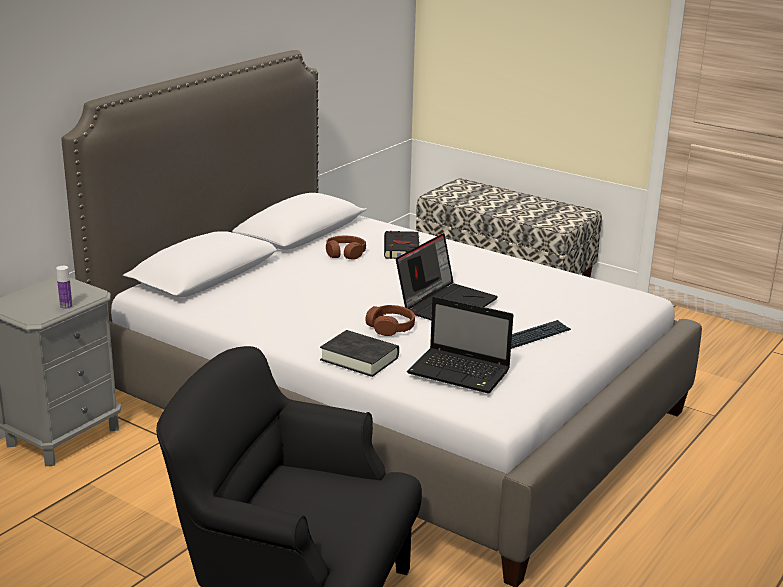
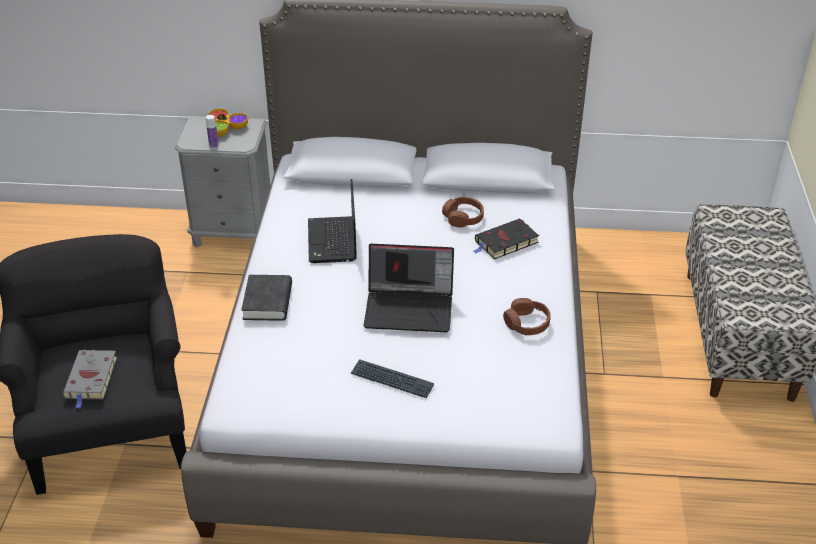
camera: 60 degrees right, 15 degrees up
brown headphones [366,305,415,336] -> brown headphones moved to [503,298,551,335]
laptop [407,296,513,394] -> laptop moved to [308,179,357,263]
none -> grey book [63,350,117,408]
none -> bowl [208,109,248,137]

